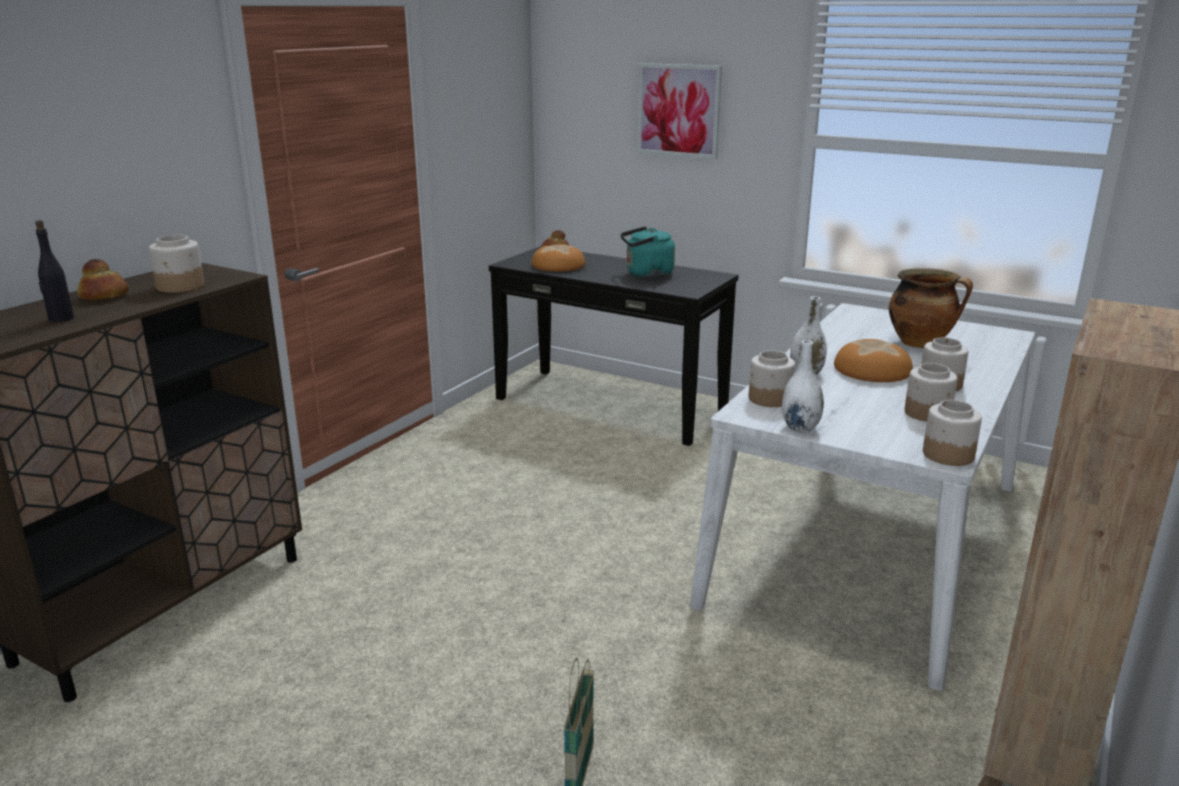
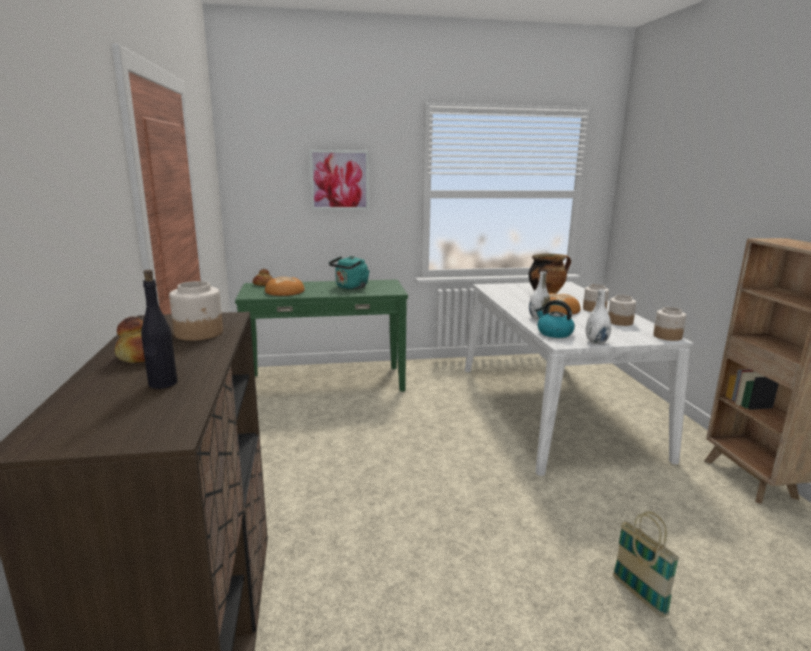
camera: 40 degrees left, 5 degrees down
black console table [489,246,738,446] -> green console table [235,279,408,392]
jar [749,350,795,407] -> kettle [535,300,575,338]

